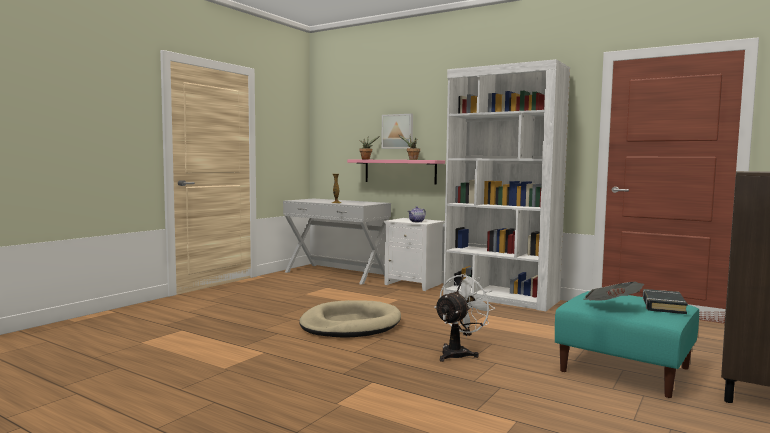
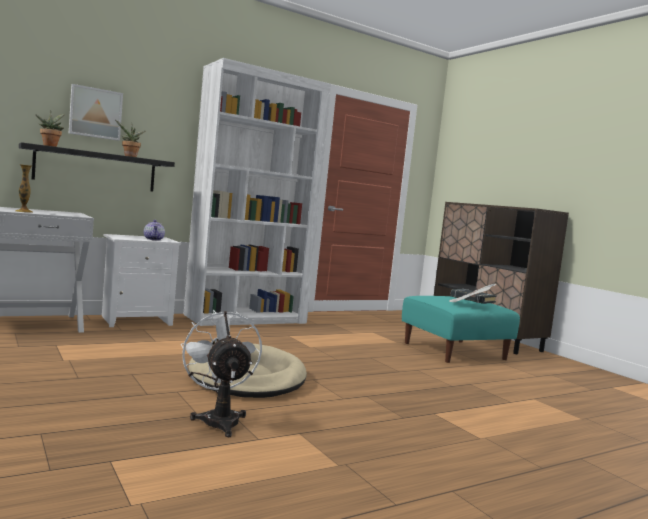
camera: 65 degrees left, 0 degrees up
pink shelf [347,159,445,184] -> black shelf [19,142,175,192]
white fan [434,274,495,362] -> white fan moved to [181,310,262,437]

